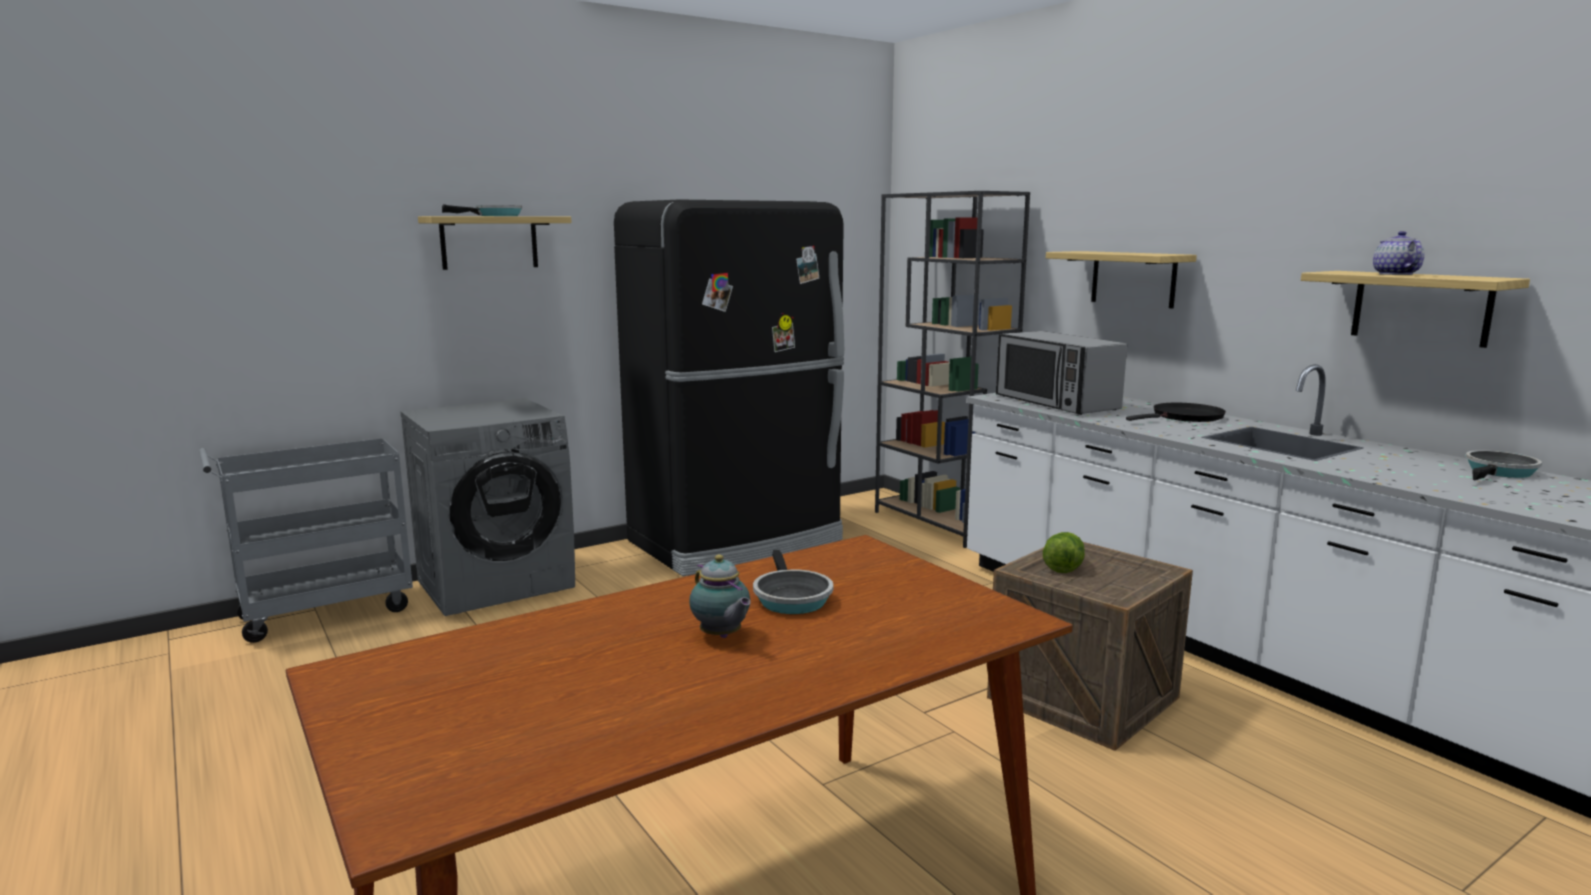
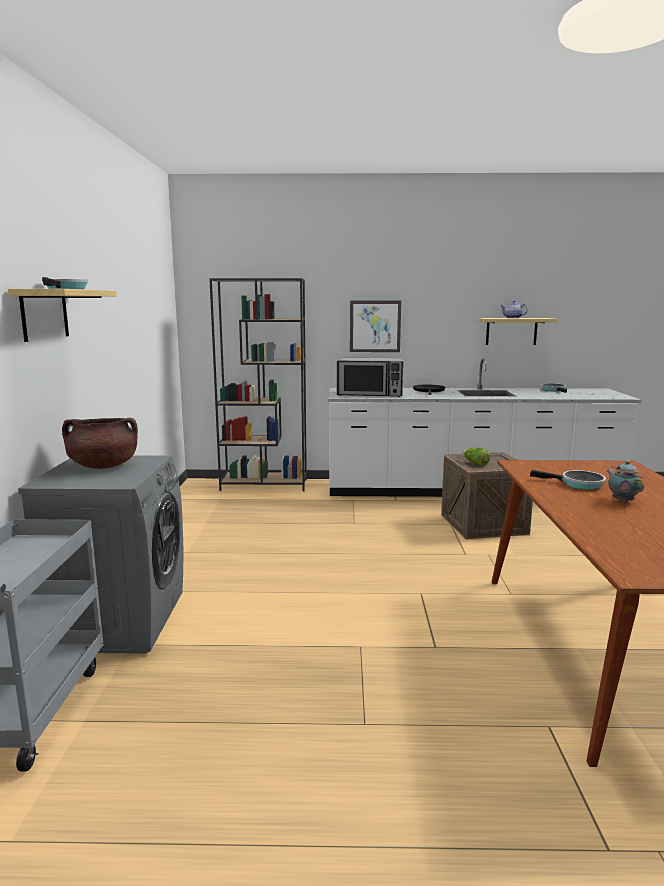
camera: 55 degrees left, 0 degrees up
black fridge [614,199,844,576] -> none
teapot [689,554,751,638] -> teapot turned 105 degrees counterclockwise [607,461,644,503]
shelf [1046,251,1197,309] -> picture [350,301,401,352]
none -> brown cooking pot [62,418,138,469]

